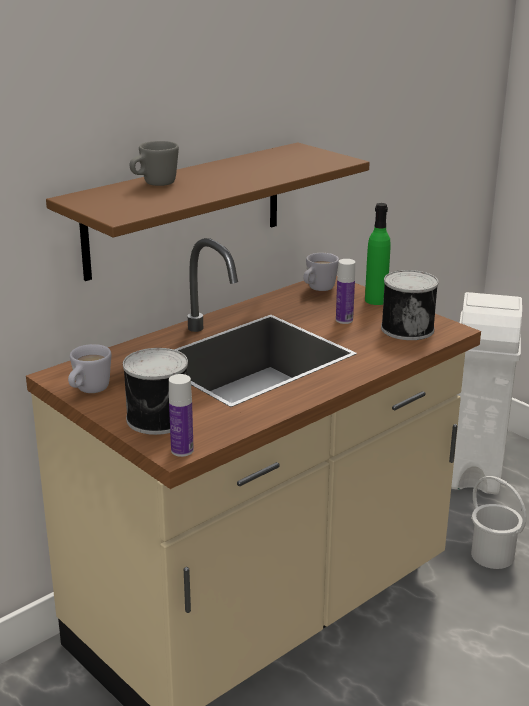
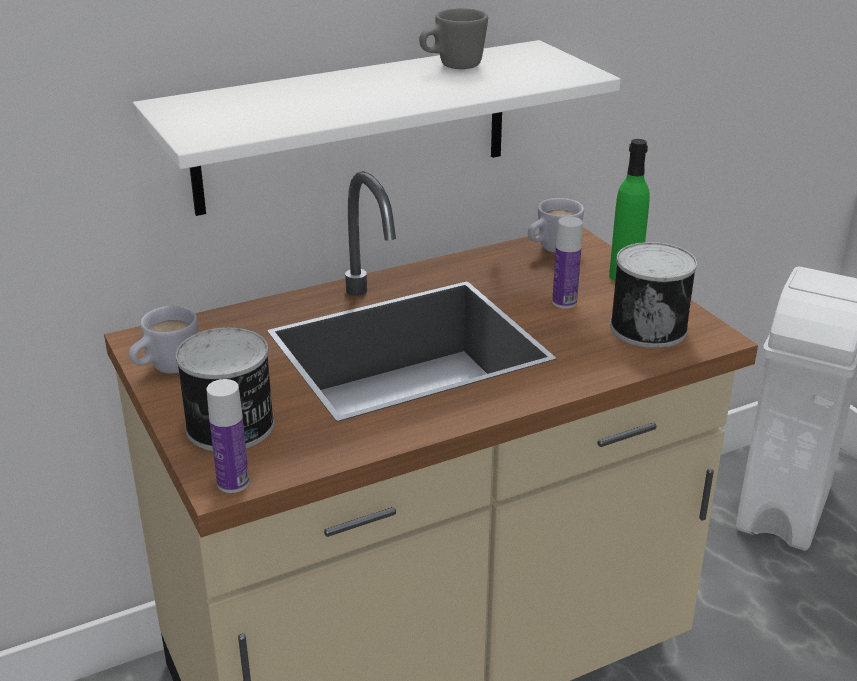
camera: 15 degrees right, 5 degrees up
brown shelf [46,143,370,281] -> white shelf [133,40,621,216]
grey mug [129,141,179,186] -> grey mug moved to [419,8,488,69]
white bucket [471,476,527,569] -> none

